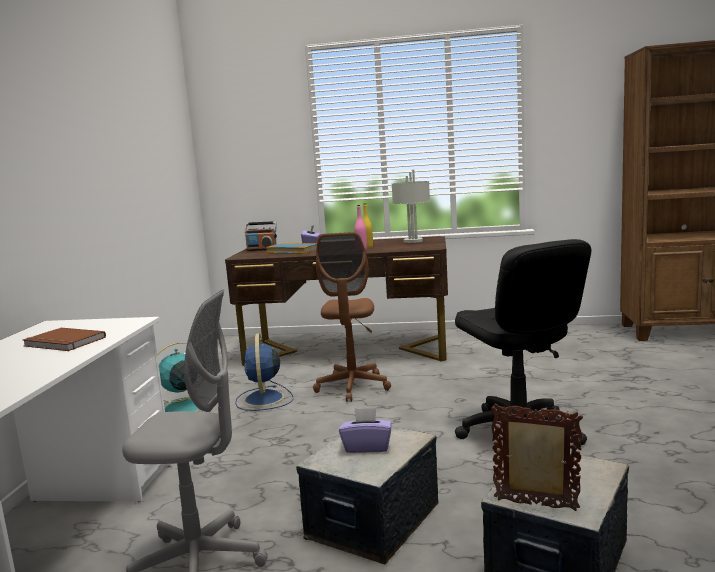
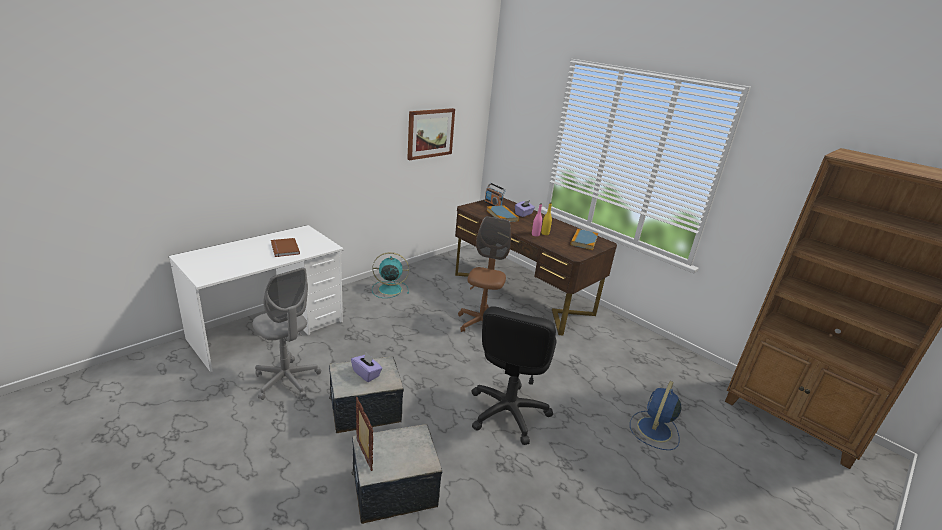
camera: 35 degrees right, 15 degrees up
blue fan [235,333,293,411] -> blue fan moved to [630,381,681,450]
brown office chair [313,232,391,402] -> brown office chair turned 150 degrees clockwise [458,216,511,332]
grey table lamp [392,170,430,243] -> book [570,229,598,250]
none -> picture [407,108,455,160]

